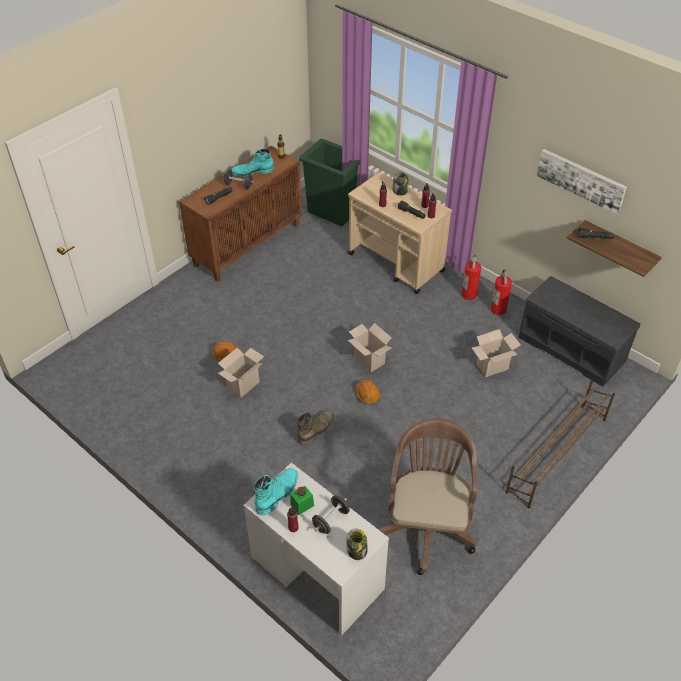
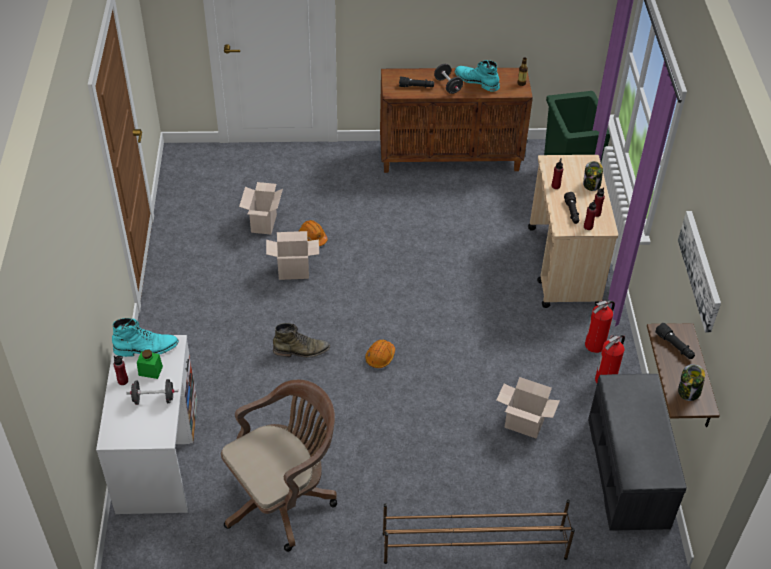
camera: 45 degrees right, 0 degrees up
jar [346,529,367,560] -> jar moved to [678,364,705,401]
cardboard box [348,323,392,372] -> cardboard box moved to [239,182,283,235]

